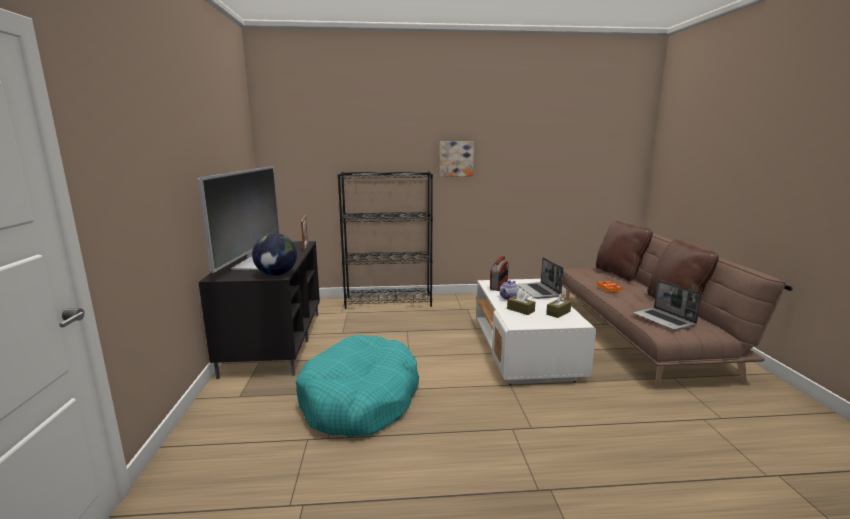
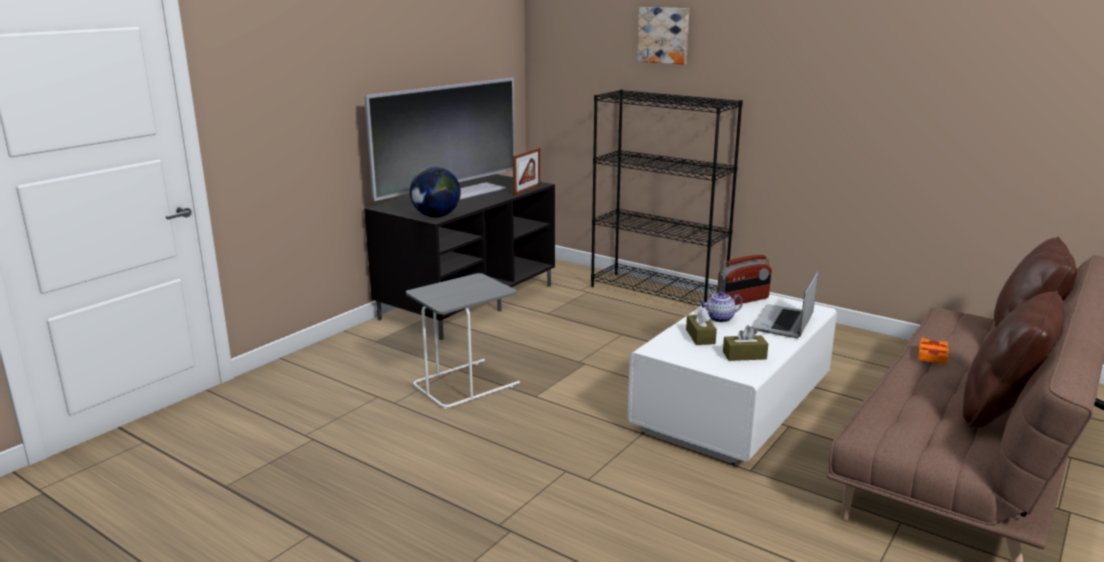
camera: 40 degrees right, 5 degrees up
turquoise dog bed [296,335,419,437] -> grey side table [406,273,520,409]
picture [439,142,474,177] -> picture moved to [637,7,689,65]
laptop [633,280,702,330] -> none

